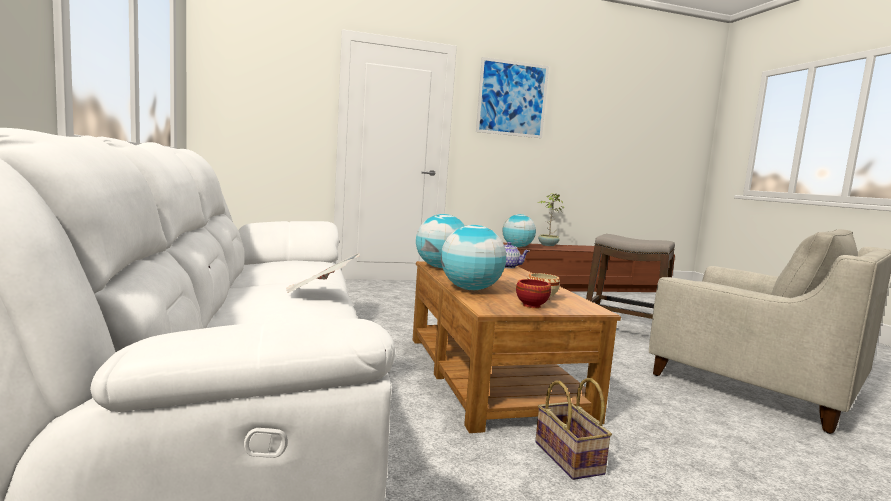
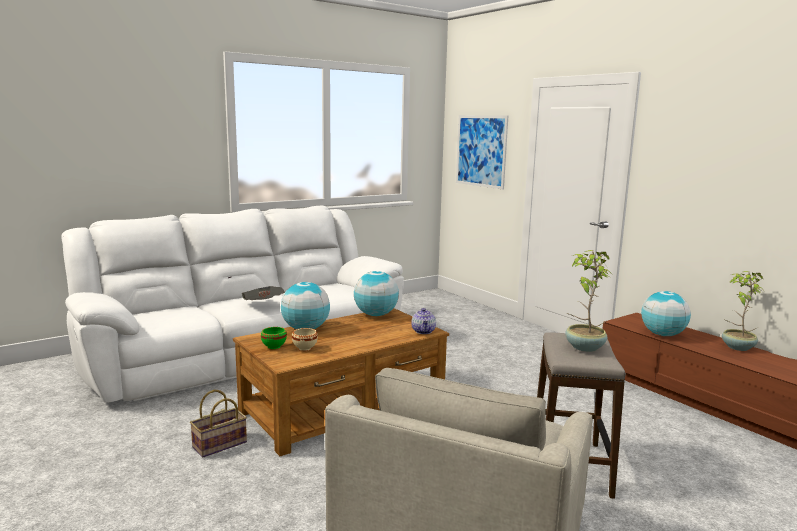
camera: 70 degrees right, 5 degrees up
picture [476,57,549,138] -> picture moved to [456,115,508,189]
red bowl [516,279,551,308] -> green bowl [261,327,287,350]
none -> potted plant [565,250,612,352]

